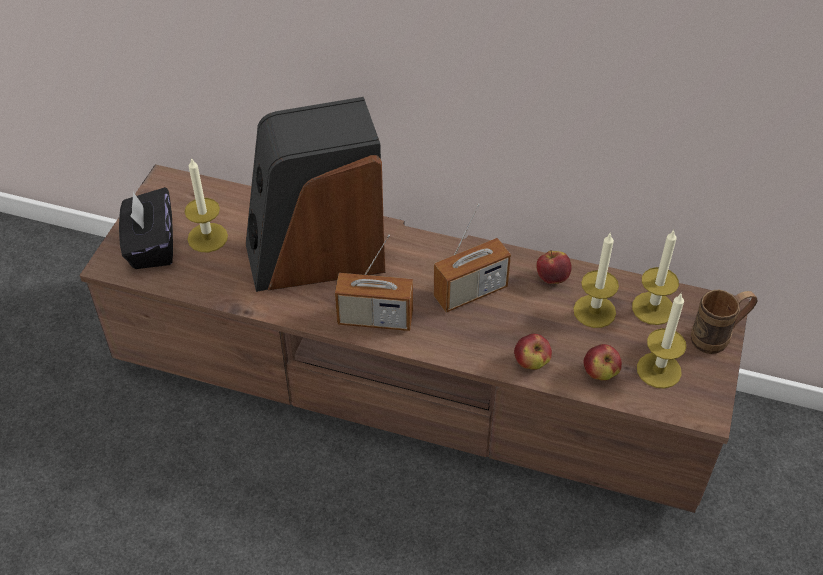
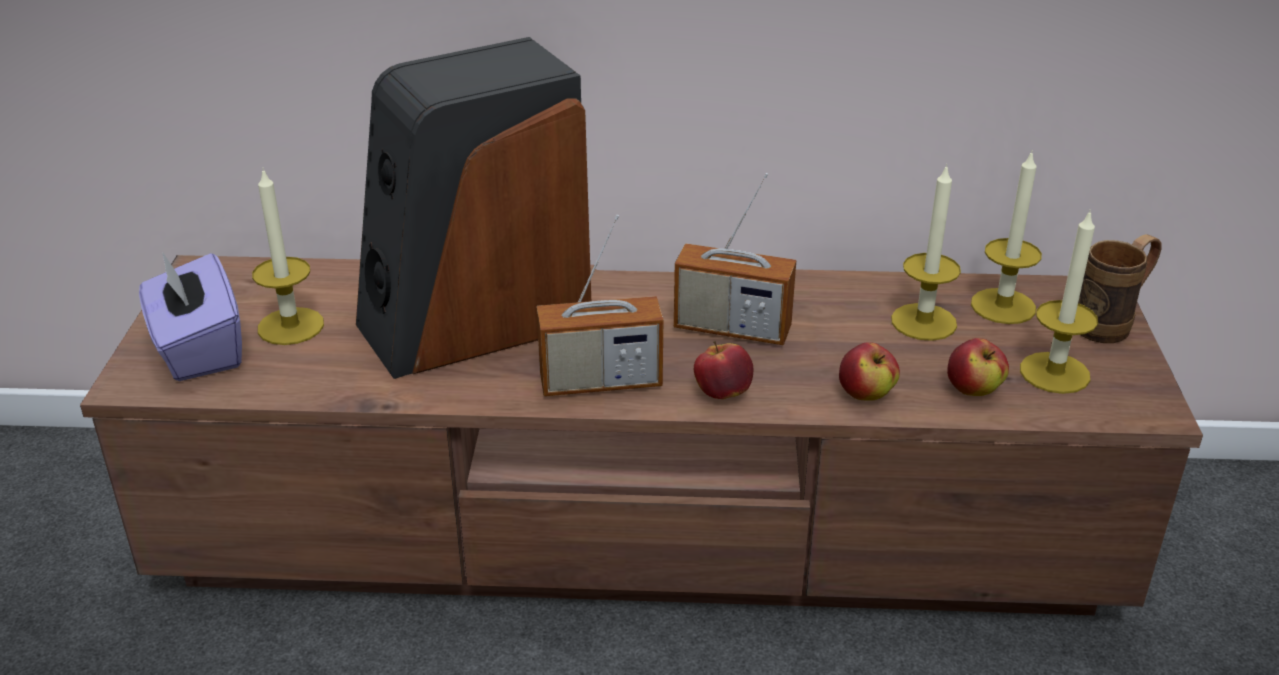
camera: 15 degrees left, 15 degrees down
black tissue box [119,187,173,269] -> purple tissue box [139,253,242,381]
radio [433,204,511,313] -> radio turned 60 degrees clockwise [674,173,796,345]
apple [536,250,572,284] -> apple moved to [694,341,753,399]

